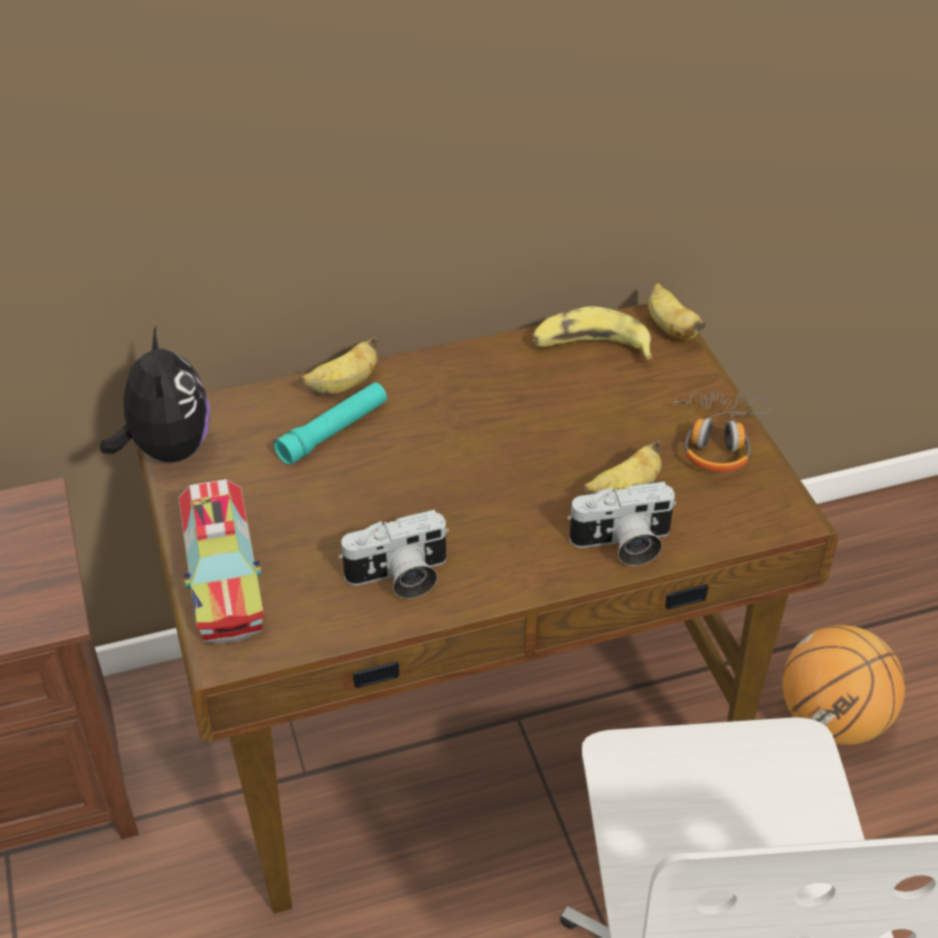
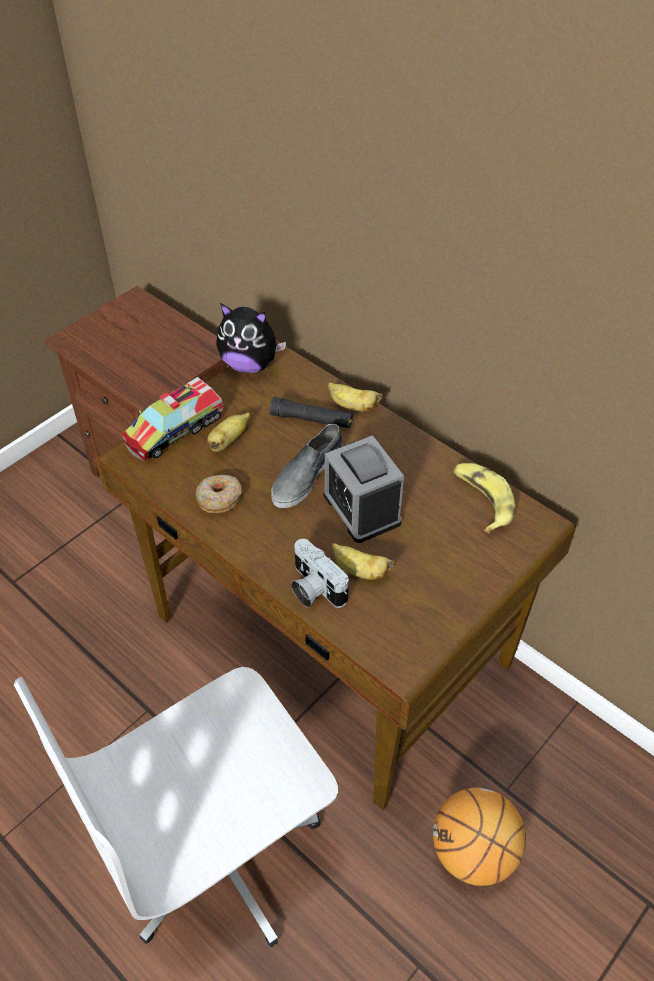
camera: 60 degrees right, 5 degrees up
plush toy [100,327,210,462] -> plush toy turned 60 degrees clockwise [216,303,286,373]
turquoise flashlight [274,382,387,465] -> black flashlight [269,397,353,428]
camera [338,510,449,599] -> donut [195,475,242,513]
banana [648,283,705,340] -> banana moved to [207,413,250,452]
headphones [674,392,771,472] -> none
none -> grey shoe [271,424,342,508]
none -> alarm clock [323,435,404,543]

